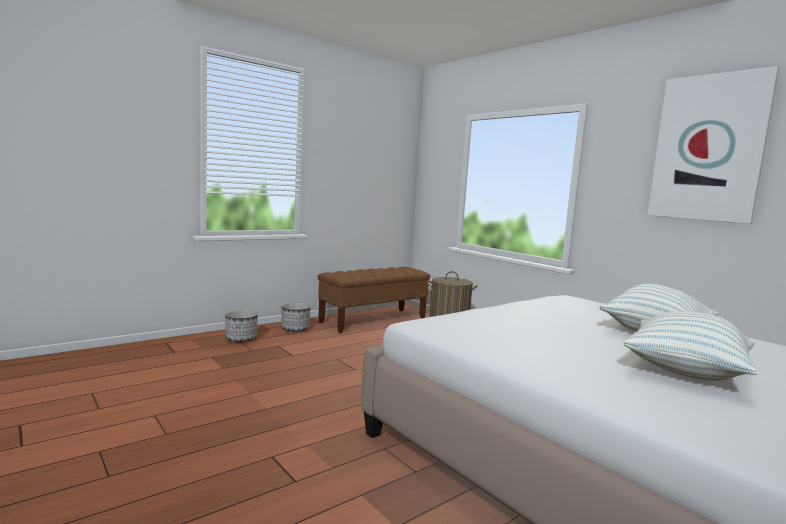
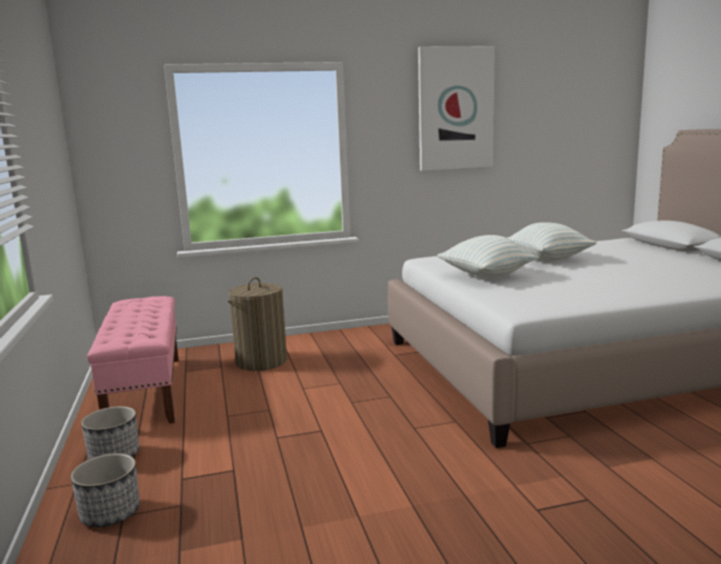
camera: 65 degrees left, 5 degrees up
brown bench [318,267,430,333] -> pink bench [87,296,179,424]
pillow [624,311,757,381] -> pillow moved to [437,235,539,278]

